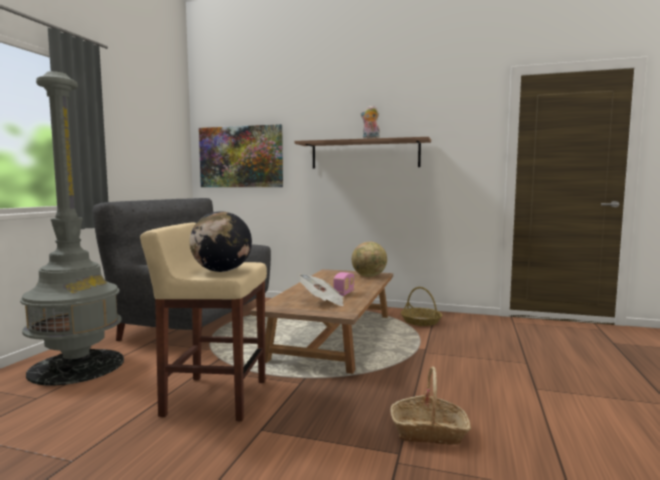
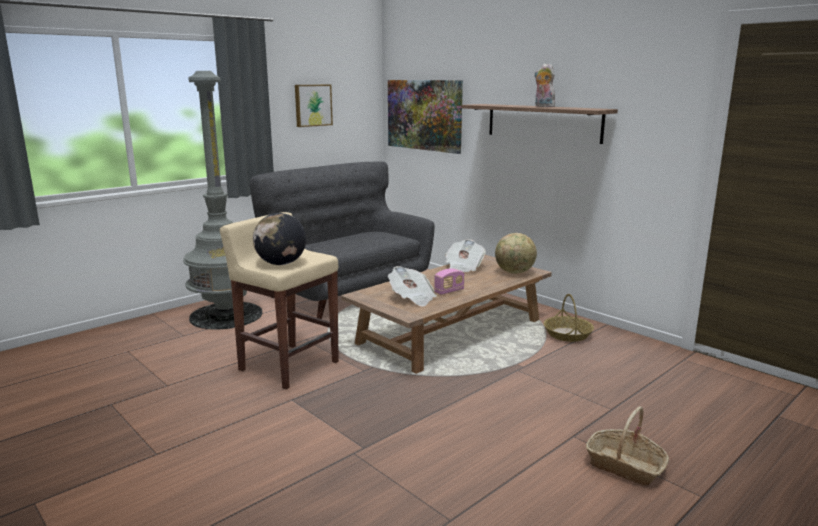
camera: 30 degrees right, 10 degrees up
basket [390,366,471,445] -> basket moved to [586,406,669,486]
none -> picture [295,84,333,127]
none -> newspaper [445,239,486,272]

